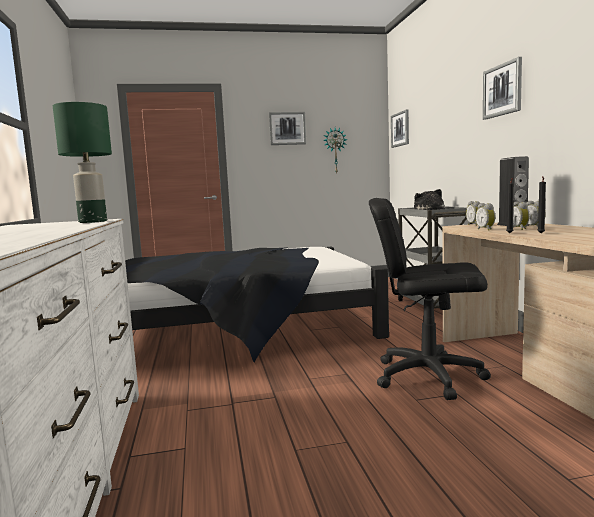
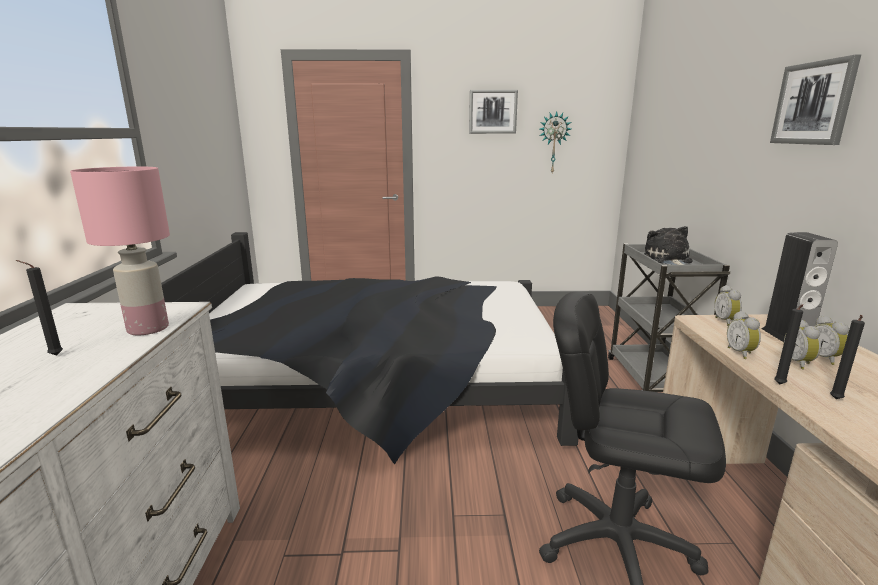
camera: 10 degrees right, 10 degrees up
green table lamp [53,102,112,223] -> pink table lamp [70,167,170,335]
picture [391,110,409,148] -> none
none -> black candle [16,260,63,356]

